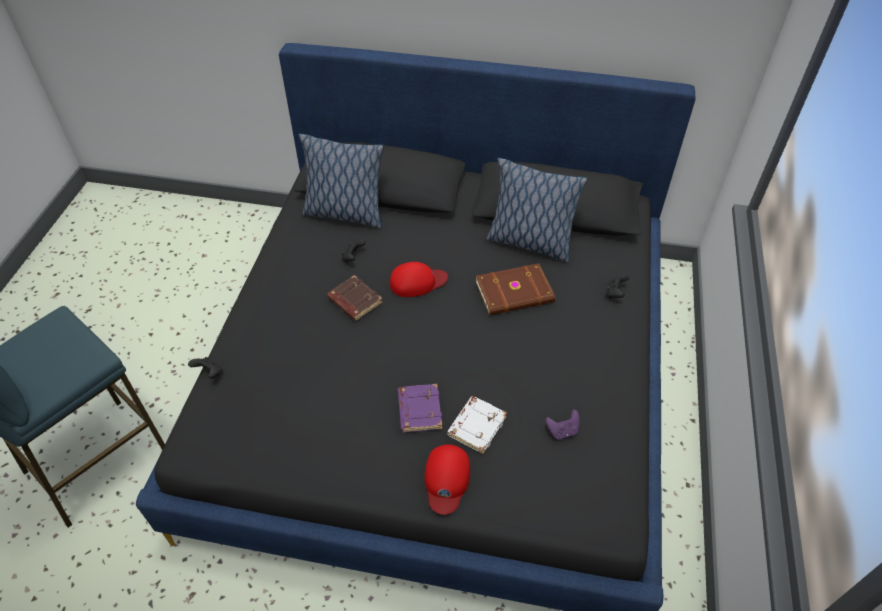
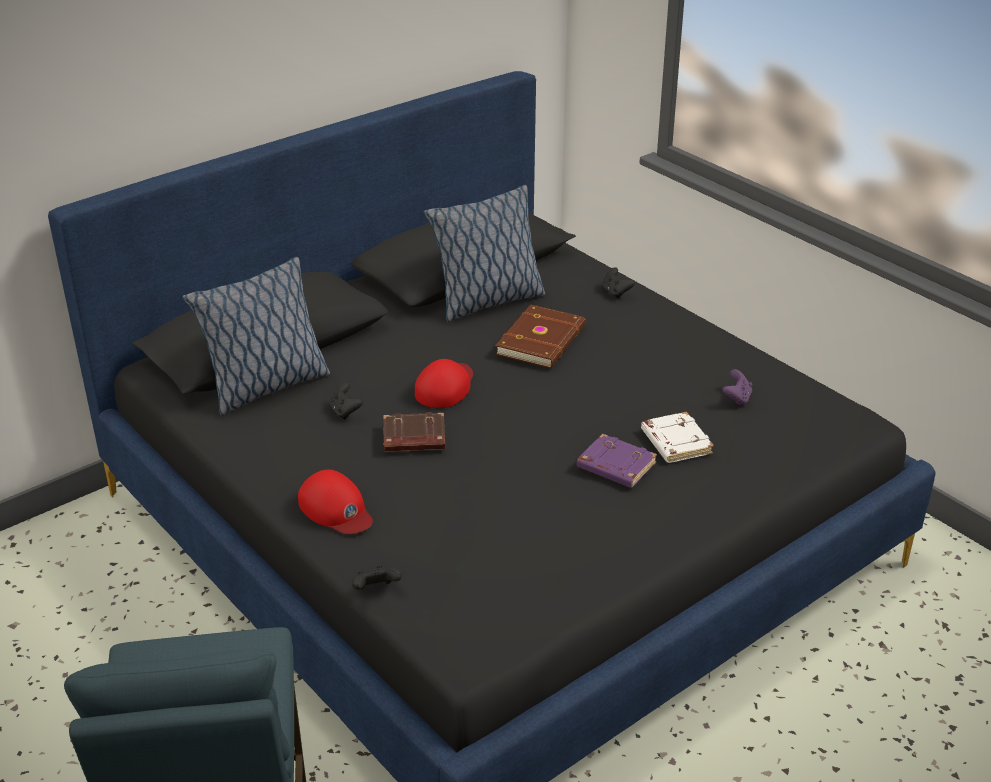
camera: 50 degrees left, 15 degrees down
red cap [424,444,470,515] -> red cap moved to [298,470,373,534]

